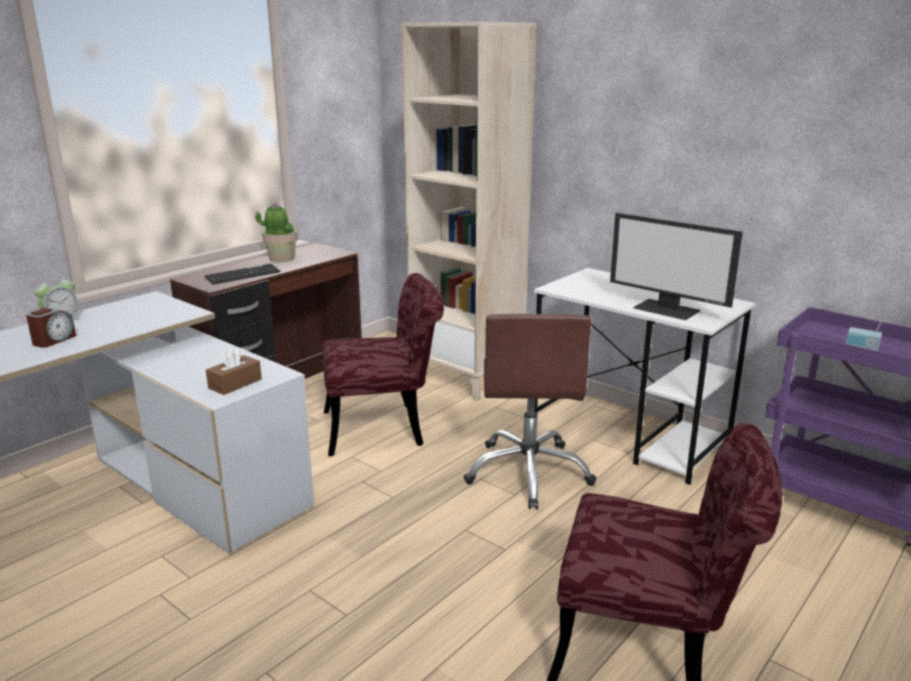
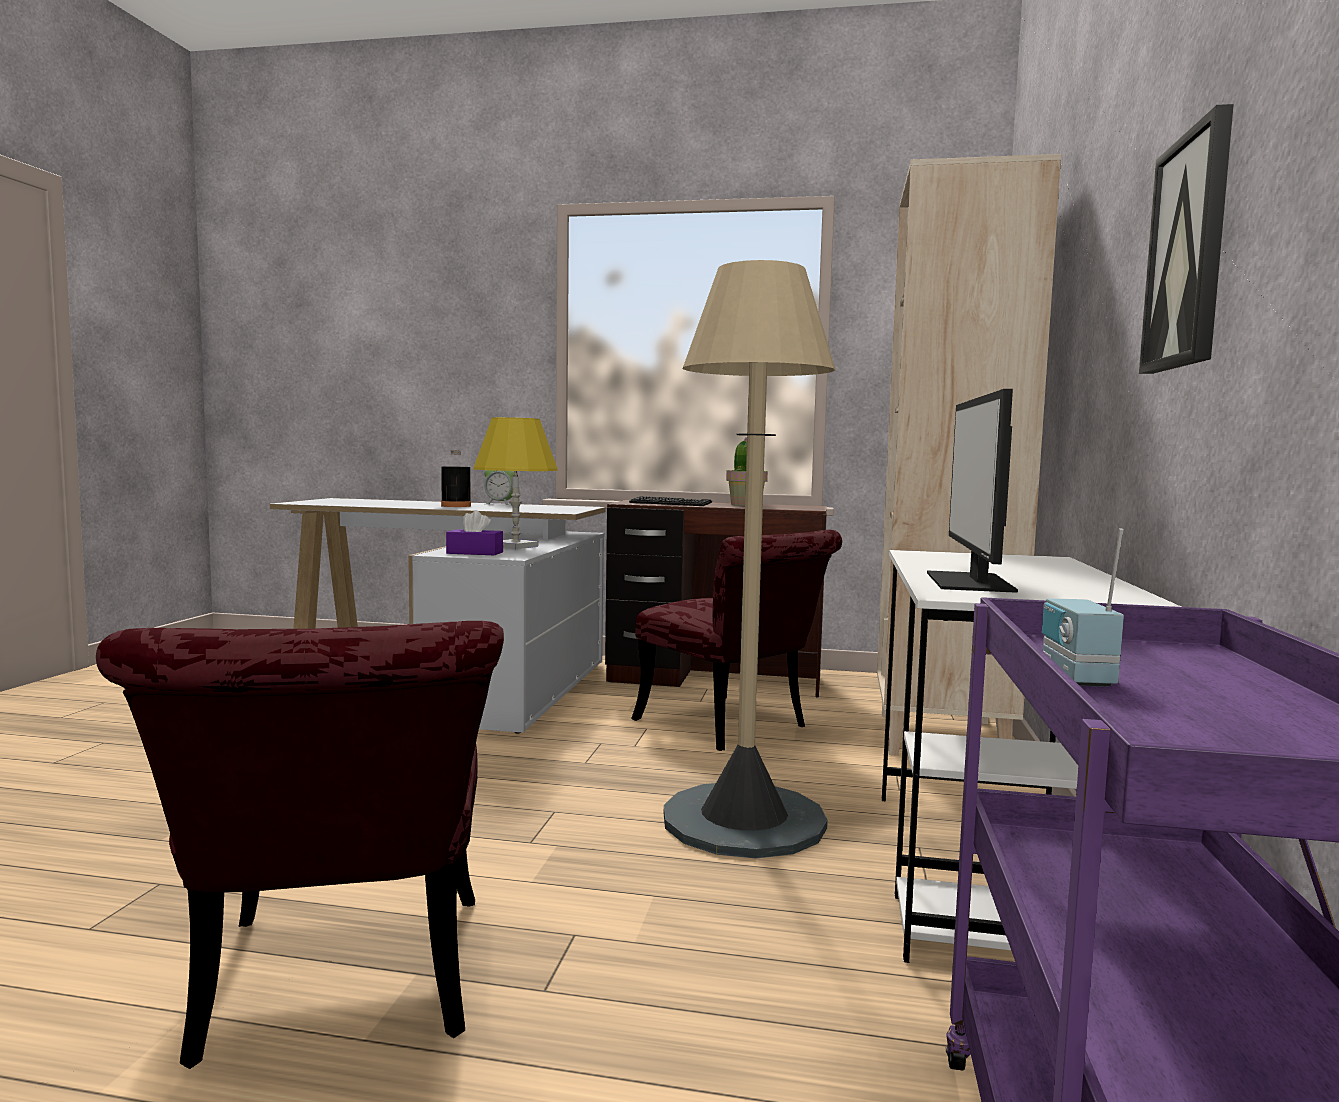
camera: 60 degrees right, 15 degrees down
alarm clock [26,308,76,348] -> black bottle [441,450,471,507]
brown tissue box [206,346,262,395] -> purple tissue box [446,510,503,555]
brown office chair [463,314,596,509] -> beige floor lamp [664,260,835,858]
none -> yellow table lamp [473,417,558,549]
none -> picture [1139,104,1234,374]

